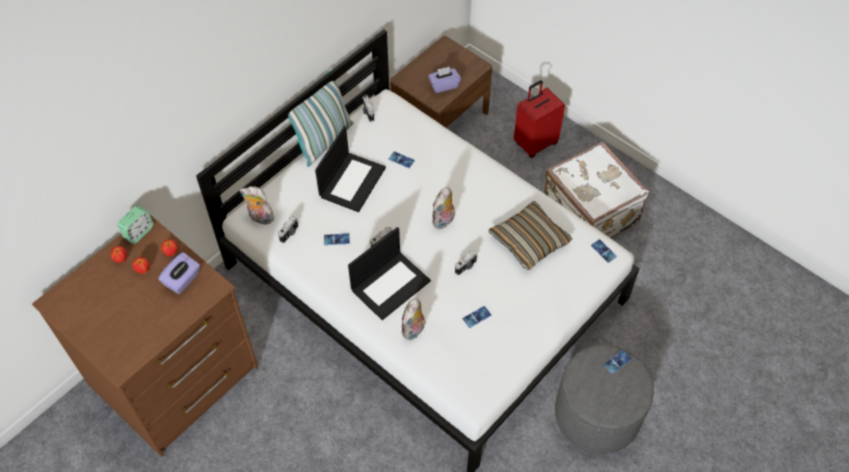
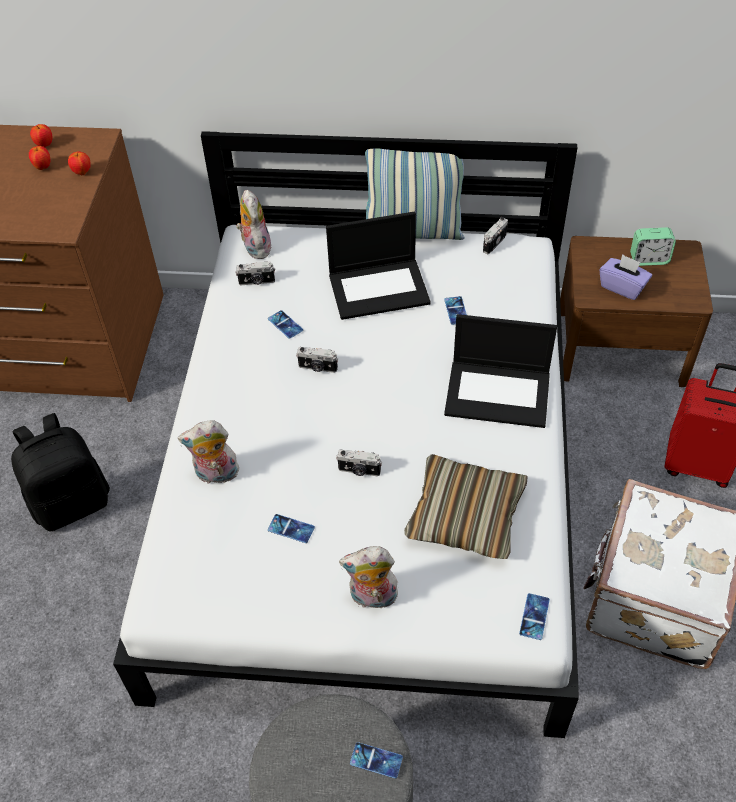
camera: 55 degrees right, 5 degrees down
alarm clock [117,205,154,244] -> alarm clock moved to [630,227,676,266]
purple tissue box [158,252,200,294] -> none
laptop [348,227,431,320] -> laptop moved to [444,314,557,428]
plush toy [432,187,455,229] -> plush toy moved to [339,546,399,609]
none -> black backpack [11,413,110,531]

